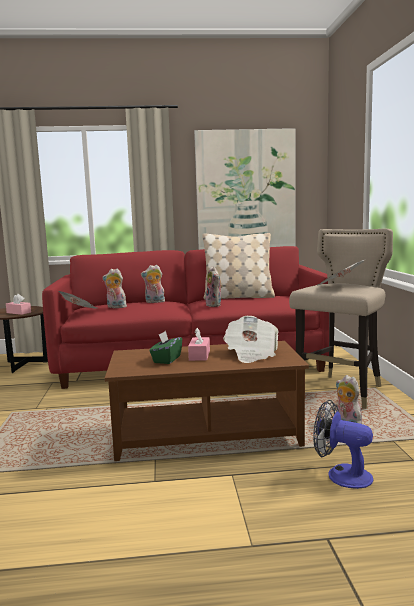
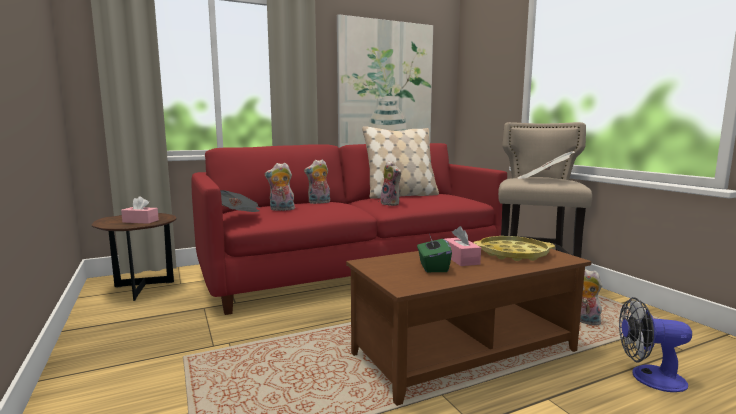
camera: 20 degrees left, 0 degrees up
newspaper [223,316,279,363] -> yellow tray [473,236,555,261]

